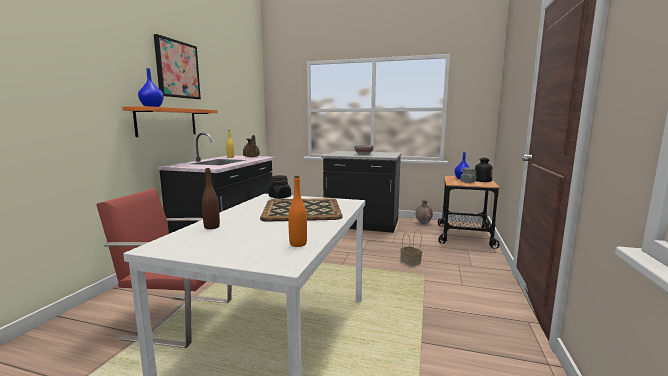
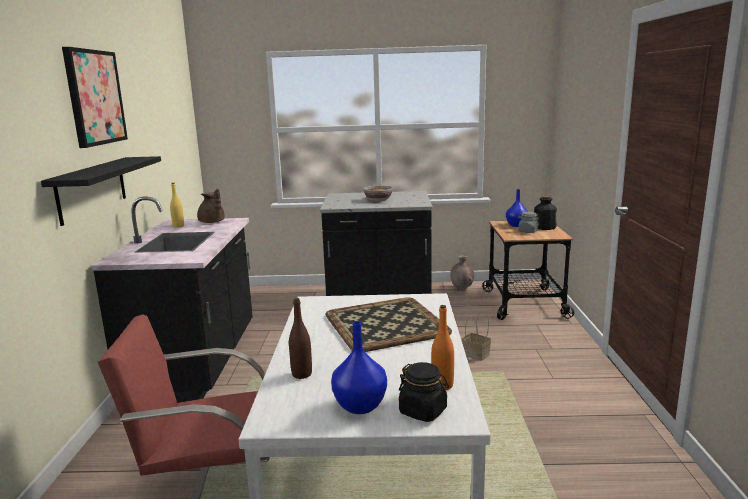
camera: 15 degrees left, 5 degrees up
orange shelf [123,106,218,137] -> black shelf [41,156,161,226]
blue vase [138,68,164,107] -> blue vase moved to [331,321,387,414]
black jar [269,175,291,199] -> black jar moved to [399,362,449,422]

